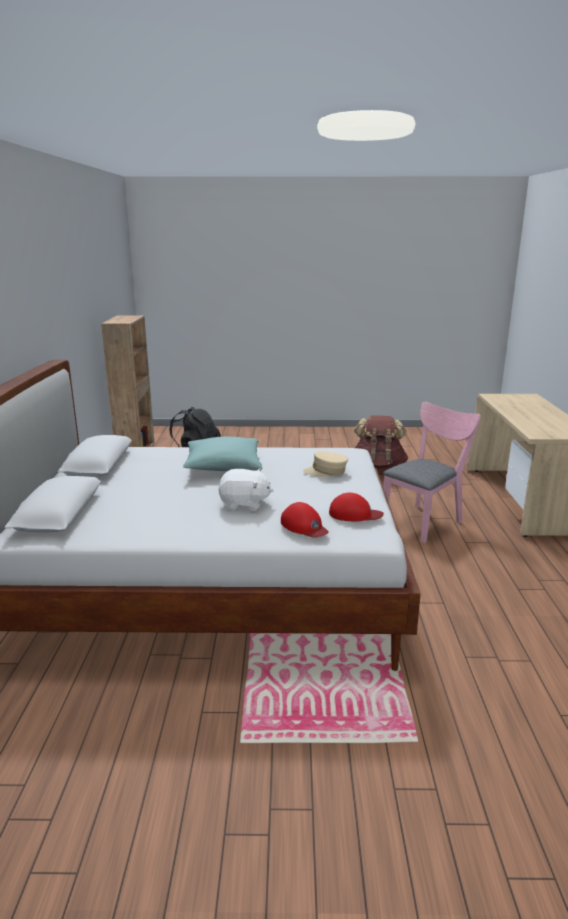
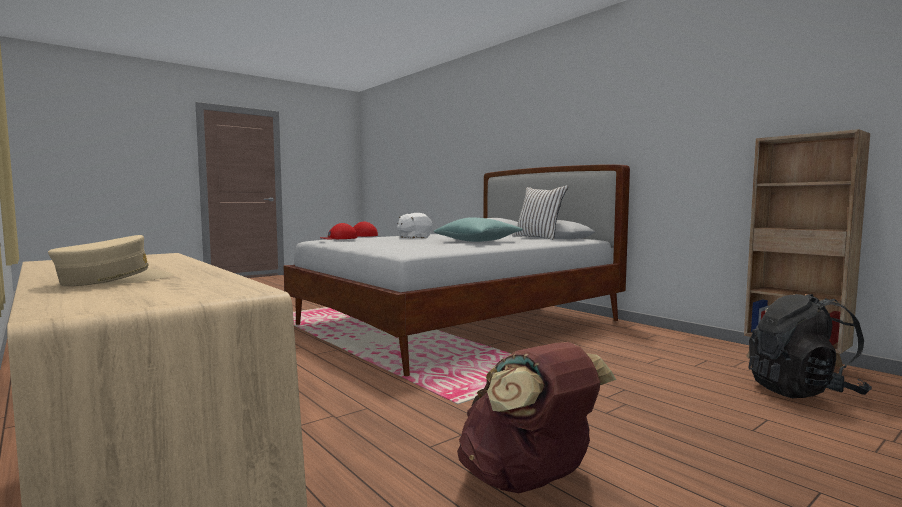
camera: 140 degrees right, 15 degrees down
beige cap [303,451,348,477] -> beige cap moved to [48,235,174,286]
pink chair [383,402,481,543] -> none
none -> white pillow [512,185,568,240]

